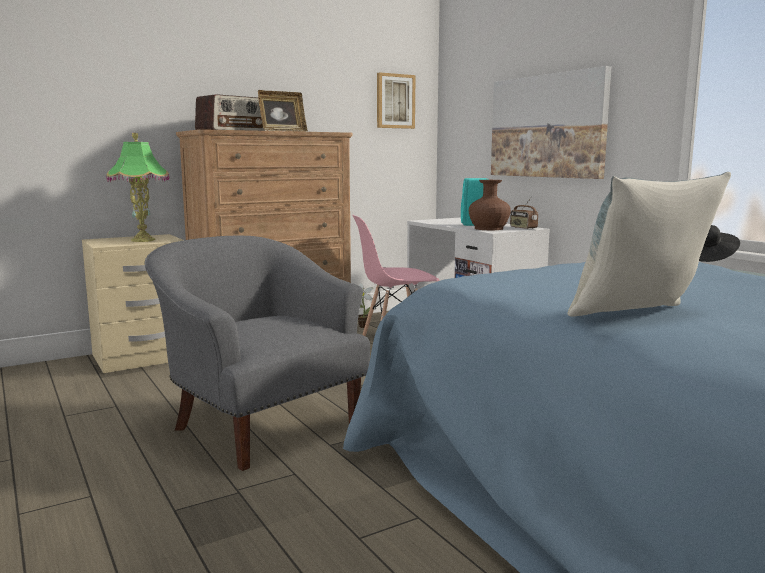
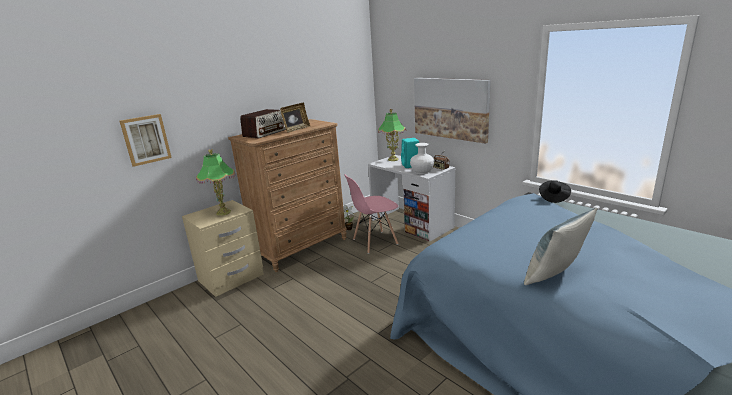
camera: 10 degrees left, 10 degrees up
grey armchair [145,236,370,471] -> none
picture [377,72,416,129] -> picture moved to [120,114,172,167]
brown vase [469,180,511,230] -> white vase [410,143,434,174]
none -> table lamp [378,109,406,161]

